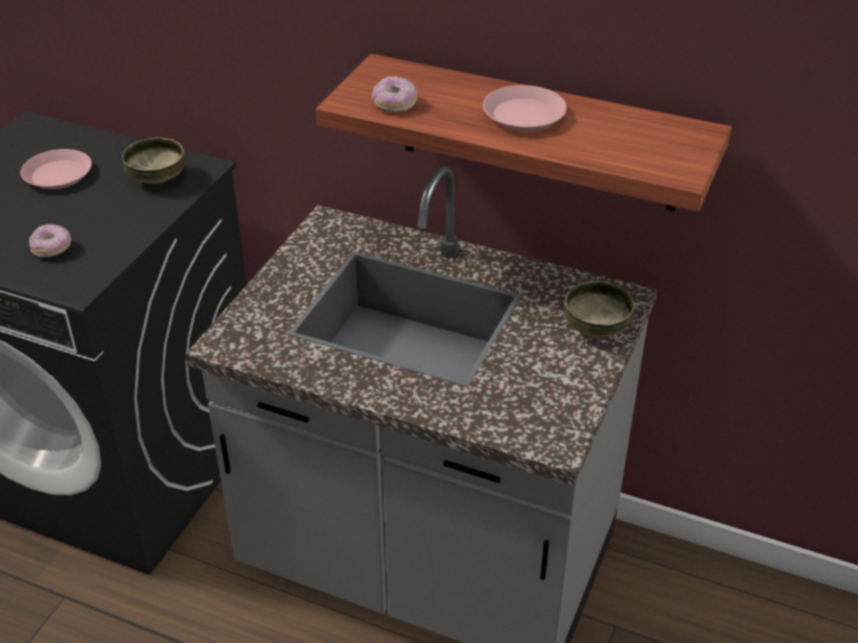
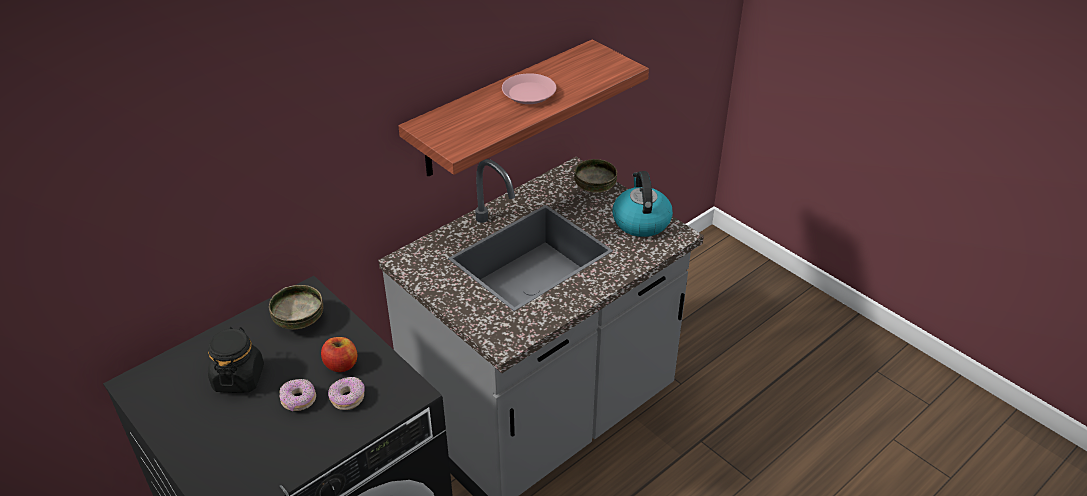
camera: 65 degrees left, 0 degrees up
pink plate [20,149,92,189] -> black jar [208,327,264,393]
donut [372,76,417,112] -> donut moved to [280,379,316,412]
none -> apple [321,337,358,372]
none -> kettle [613,171,673,237]

